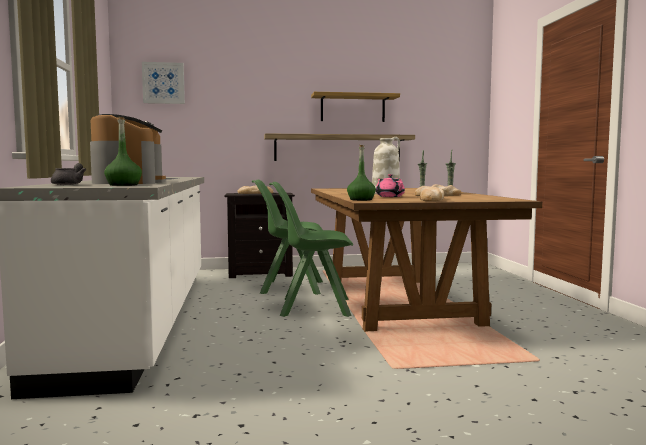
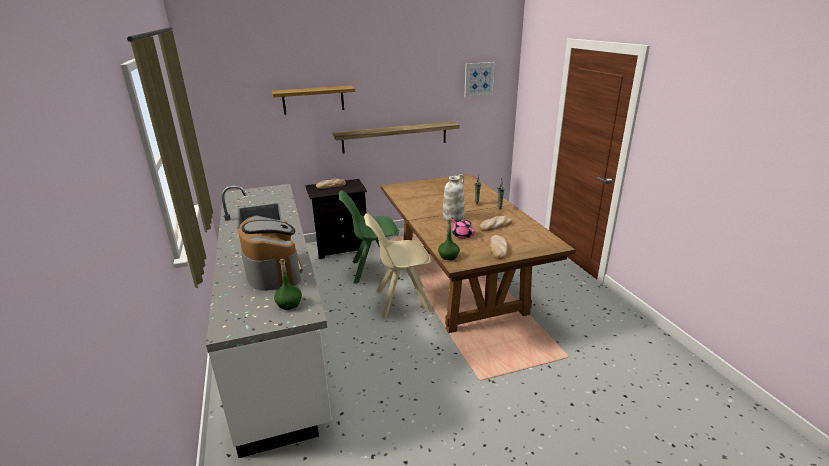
camera: 10 degrees left, 20 degrees up
grey teapot [51,163,87,185] -> none
picture [142,62,185,104] -> picture moved to [465,62,496,97]
green chair [269,182,353,317] -> beige chair [364,213,433,318]
shelf [311,92,400,122] -> shelf moved to [272,86,355,115]

